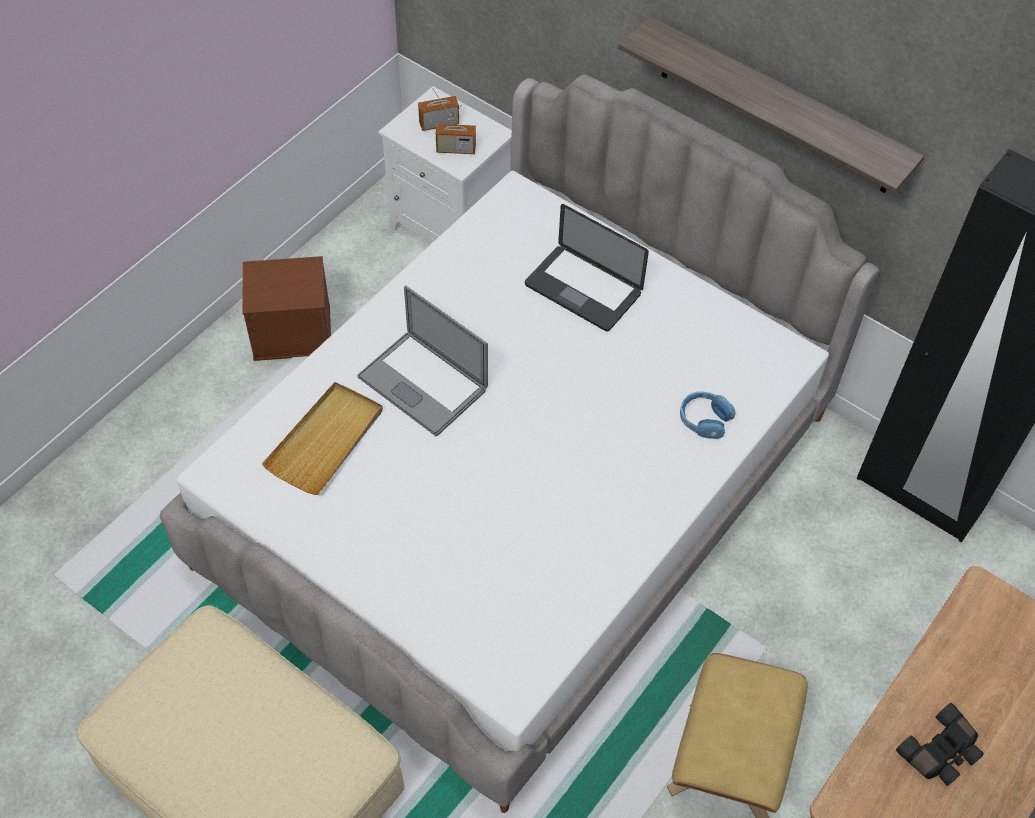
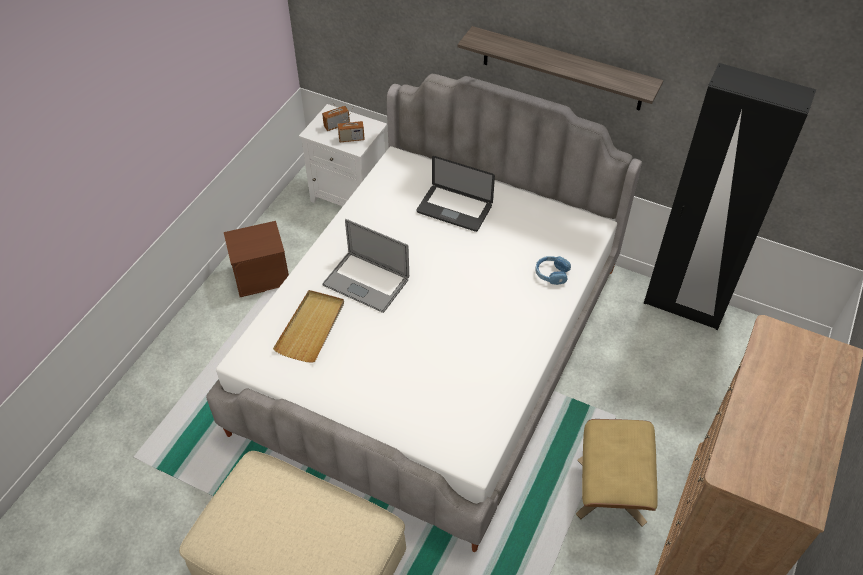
camera: 10 degrees left, 5 degrees down
black binoculars [896,703,984,786] -> none

